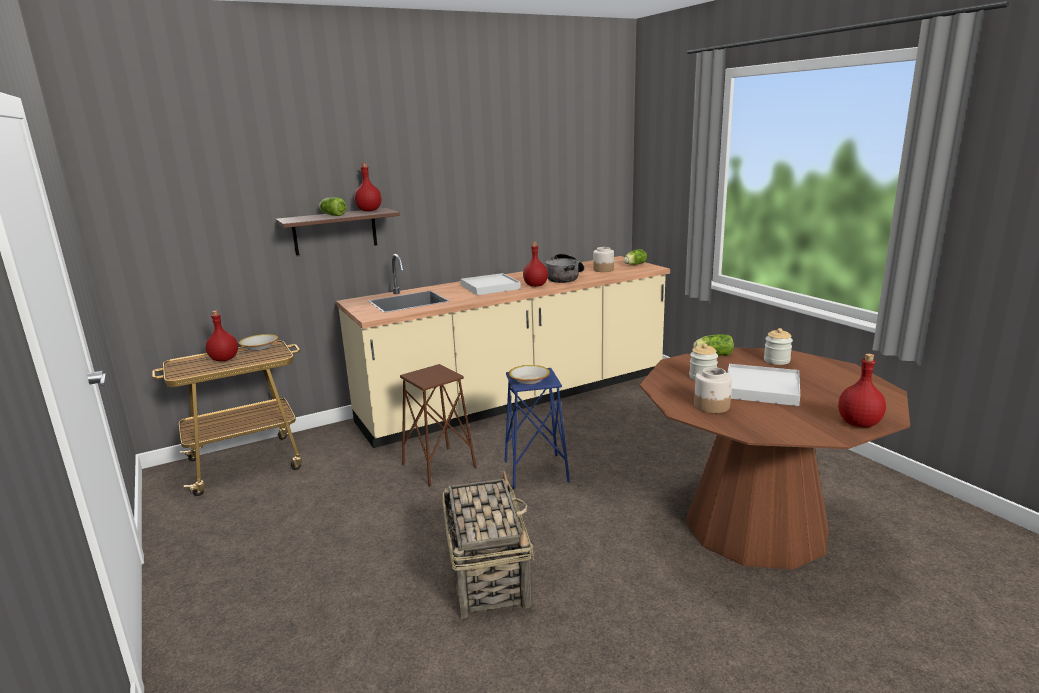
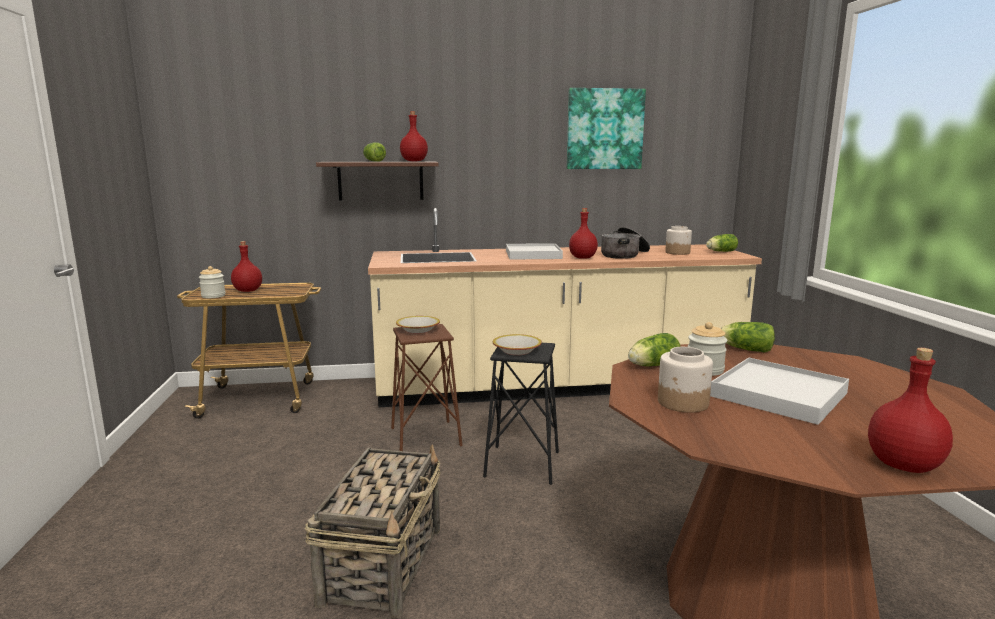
camera: 20 degrees right, 5 degrees down
bowl [239,334,278,351] -> bowl moved to [396,316,440,334]
blue stool [505,368,570,489] -> black stool [483,343,559,485]
jar [764,328,793,365] -> jar moved to [199,266,226,298]
none -> picture [567,88,646,169]
none -> lettuce [628,333,681,366]

